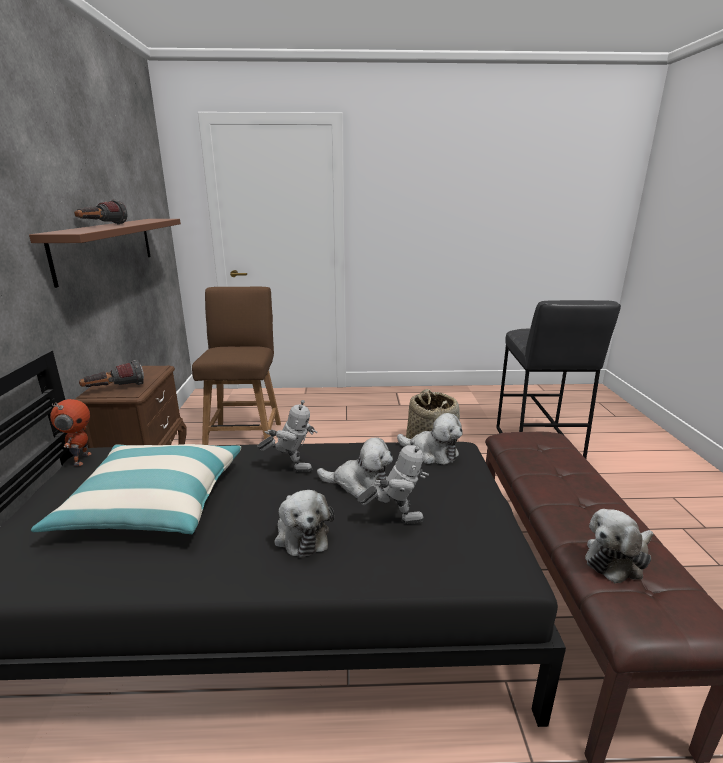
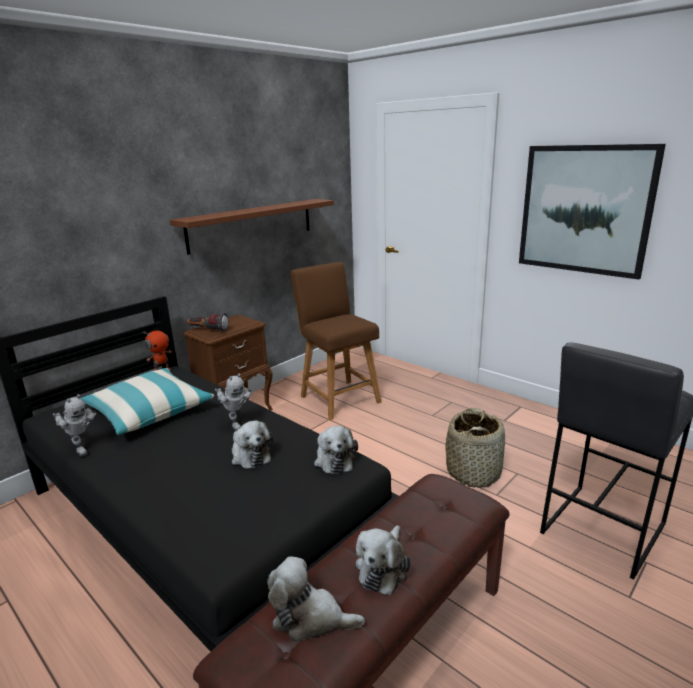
camera: 45 degrees right, 0 degrees up
flashlight [74,199,127,225] -> none
brown chair [192,287,281,445] -> brown chair turned 75 degrees counterclockwise [290,262,381,420]
plush toy [274,490,334,558] -> plush toy moved to [356,525,411,595]
toy robot [358,439,429,524] -> toy robot moved to [53,394,96,456]
none -> picture [519,144,666,280]

